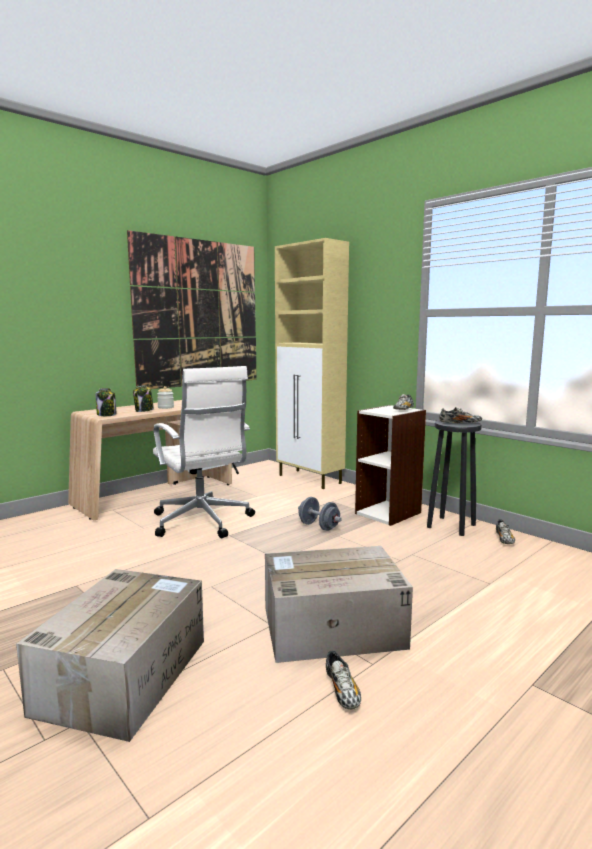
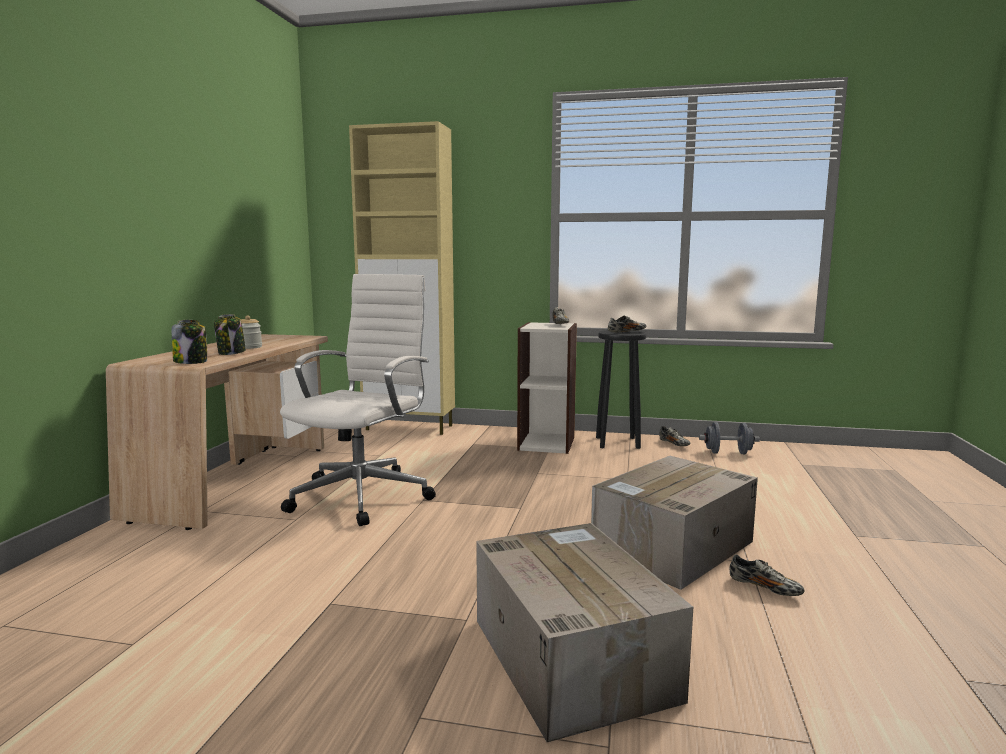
camera: 35 degrees left, 0 degrees up
picture [127,230,257,389] -> none
white office chair [153,366,255,538] -> white office chair turned 90 degrees counterclockwise [280,274,436,526]
grey dumbbell [298,497,342,531] -> grey dumbbell moved to [699,422,760,454]

